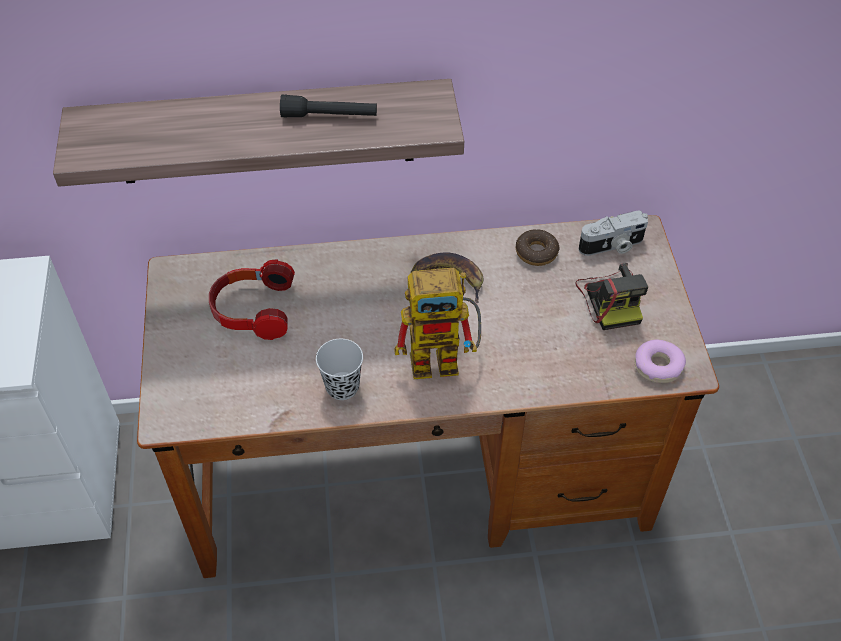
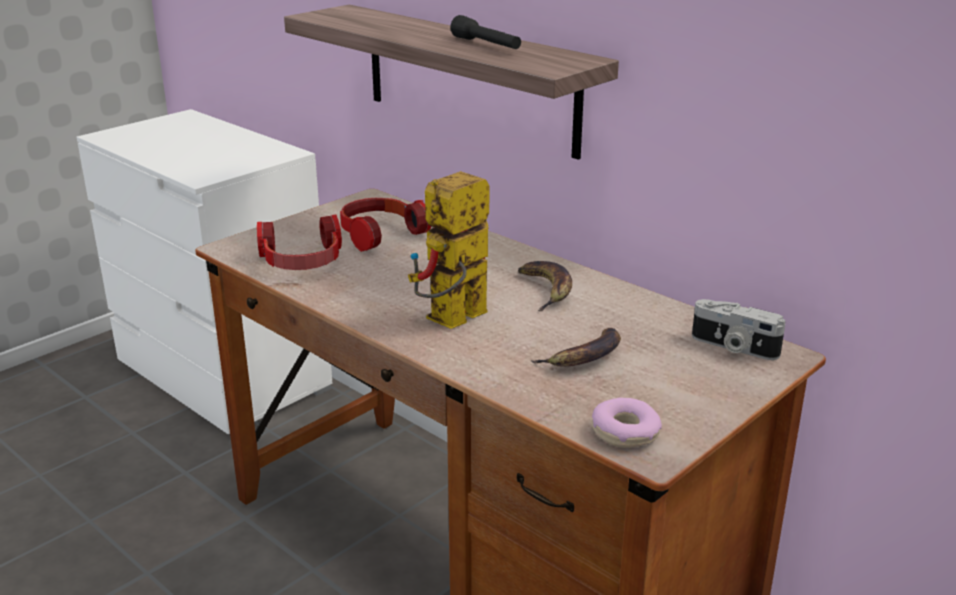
camera: 50 degrees right, 25 degrees down
black cup [316,339,363,400] -> none
toy robot [394,268,481,379] -> toy robot turned 90 degrees clockwise [408,171,489,329]
donut [516,229,560,266] -> none
camera [575,263,648,330] -> none
none -> headphones [257,214,342,270]
none -> banana [531,328,621,366]

